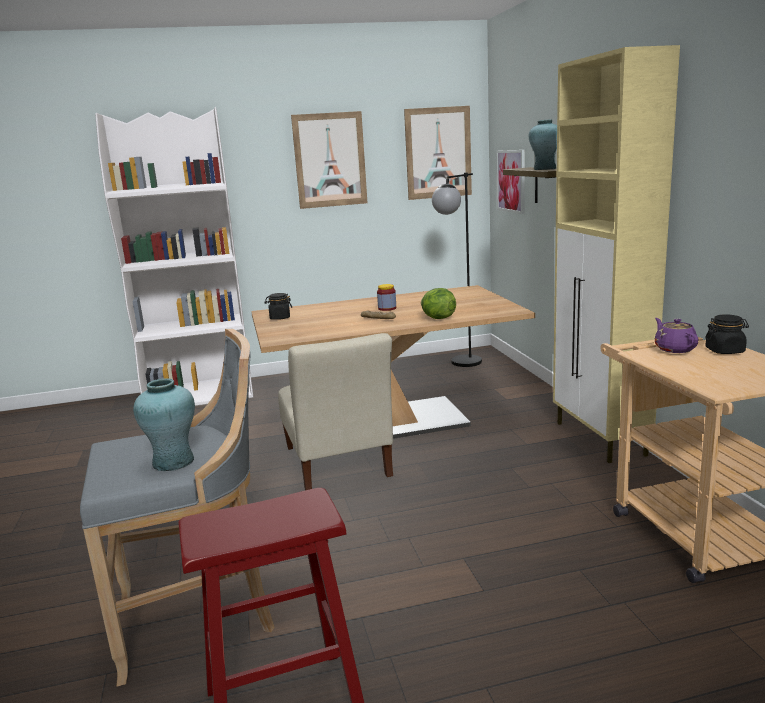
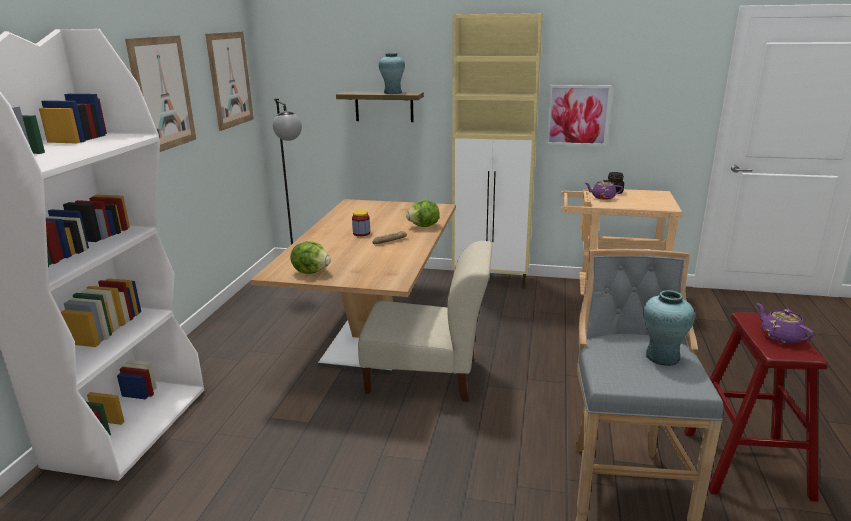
camera: 65 degrees left, 5 degrees up
black jar [265,293,292,320] -> lettuce [290,241,331,274]
picture [496,150,525,214] -> picture moved to [546,85,612,146]
none -> purple teapot [757,303,814,344]

